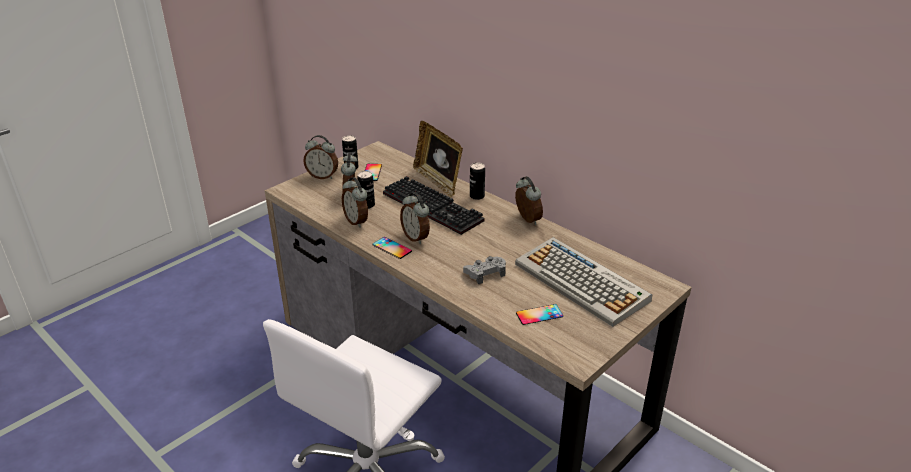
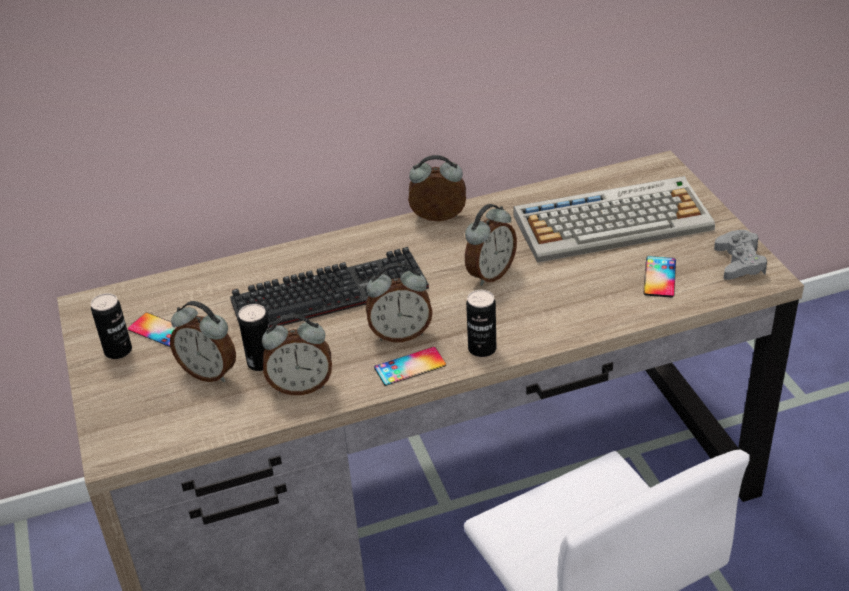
camera: 60 degrees left, 5 degrees up
alarm clock [303,135,338,179] -> alarm clock moved to [465,204,517,286]
picture frame [413,121,463,197] -> none
grey game controller [463,256,506,284] -> grey game controller moved to [714,230,767,280]
can [470,162,485,200] -> can moved to [466,290,496,357]

